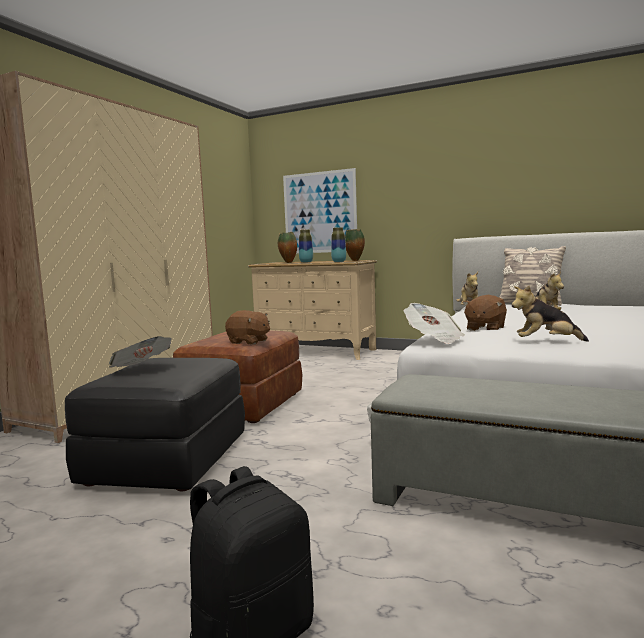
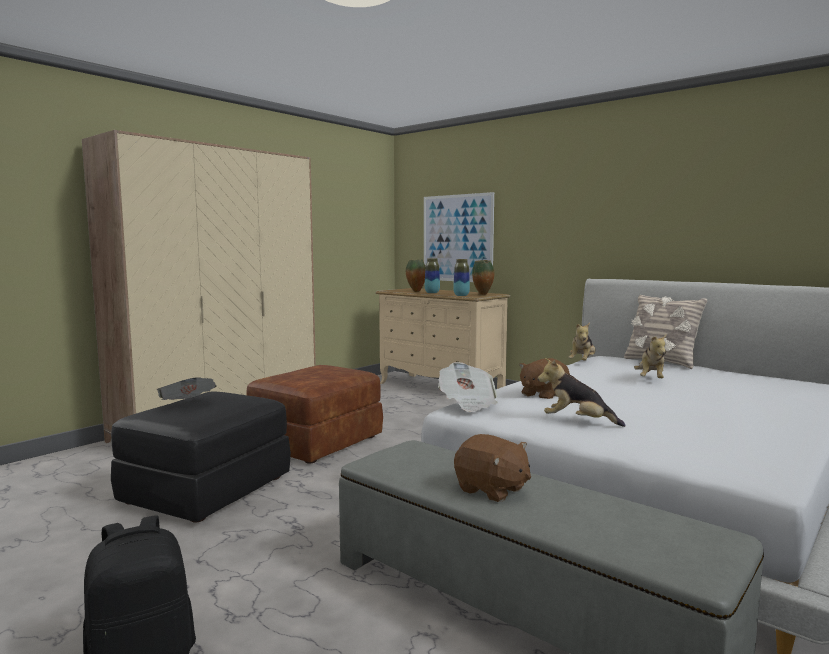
camera: 15 degrees right, 0 degrees up
brown plush toy [225,310,270,345] -> brown plush toy moved to [454,434,531,502]

